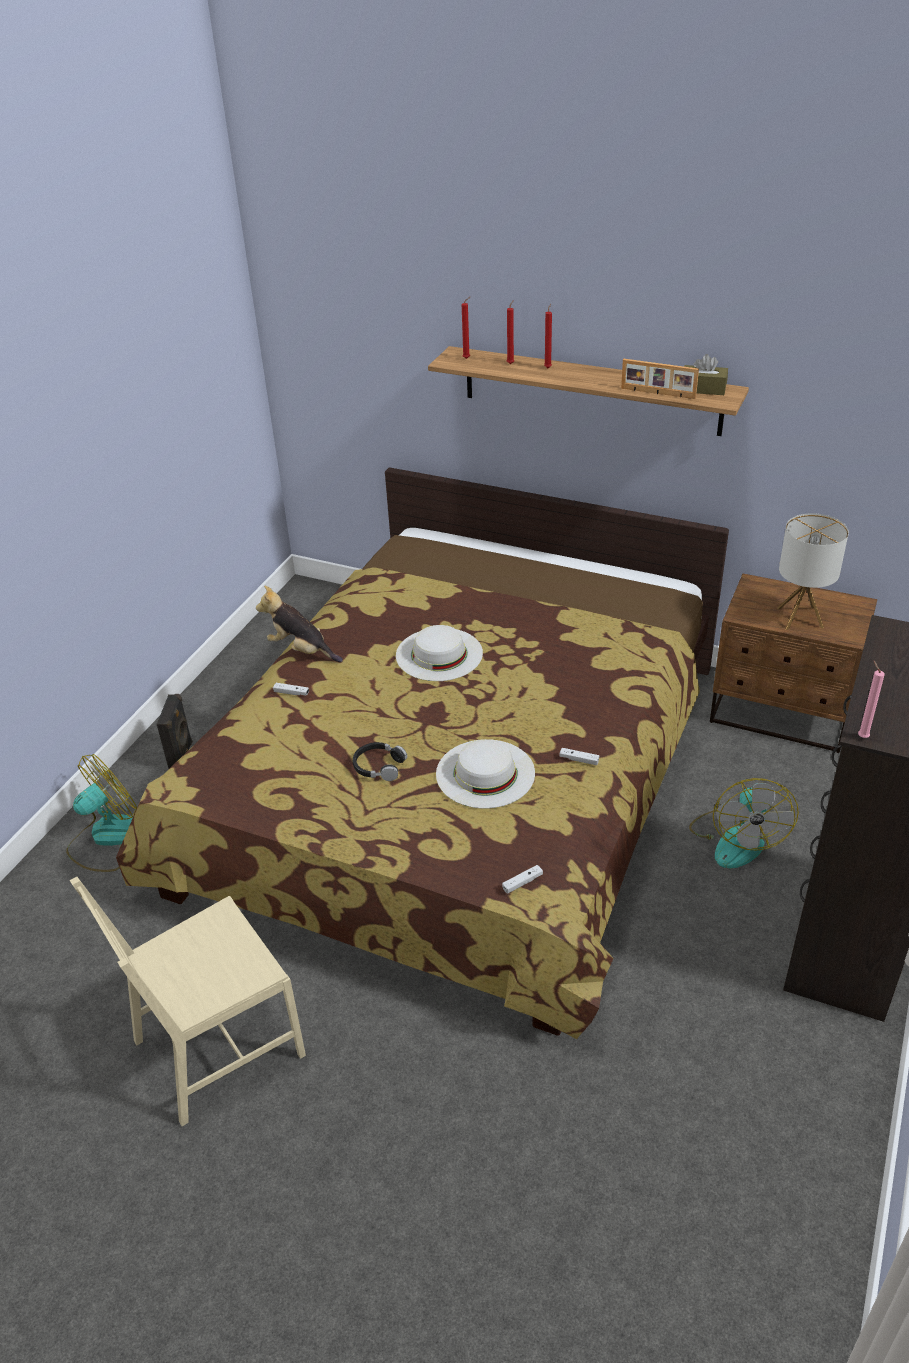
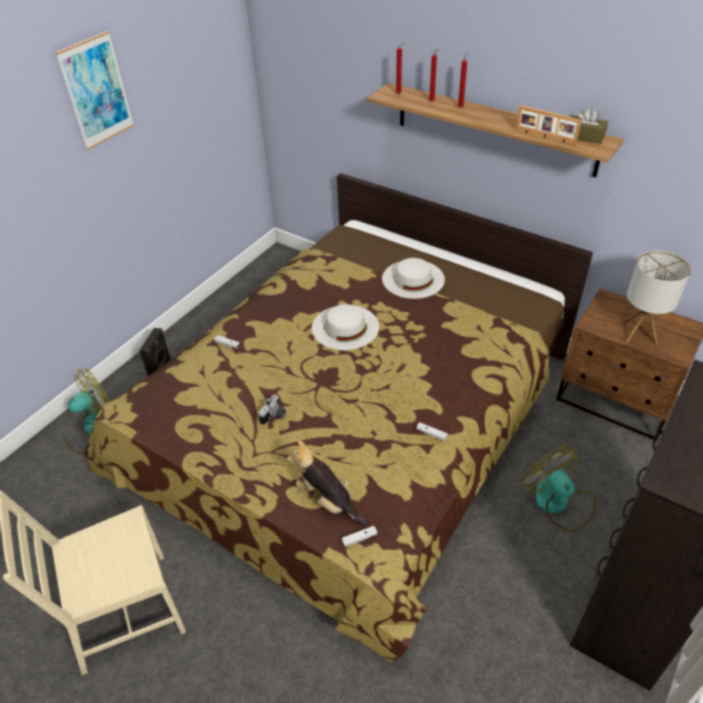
camera: 10 degrees right, 5 degrees up
plush toy [256,586,343,662] -> plush toy moved to [287,440,367,524]
black headphones [353,742,407,781] -> camera [258,394,286,425]
white hat [436,739,535,809] -> white hat moved to [382,258,445,299]
fan [689,778,799,868] -> fan turned 135 degrees clockwise [522,446,596,531]
pink candle [858,660,885,738] -> none
none -> picture [55,31,134,150]

